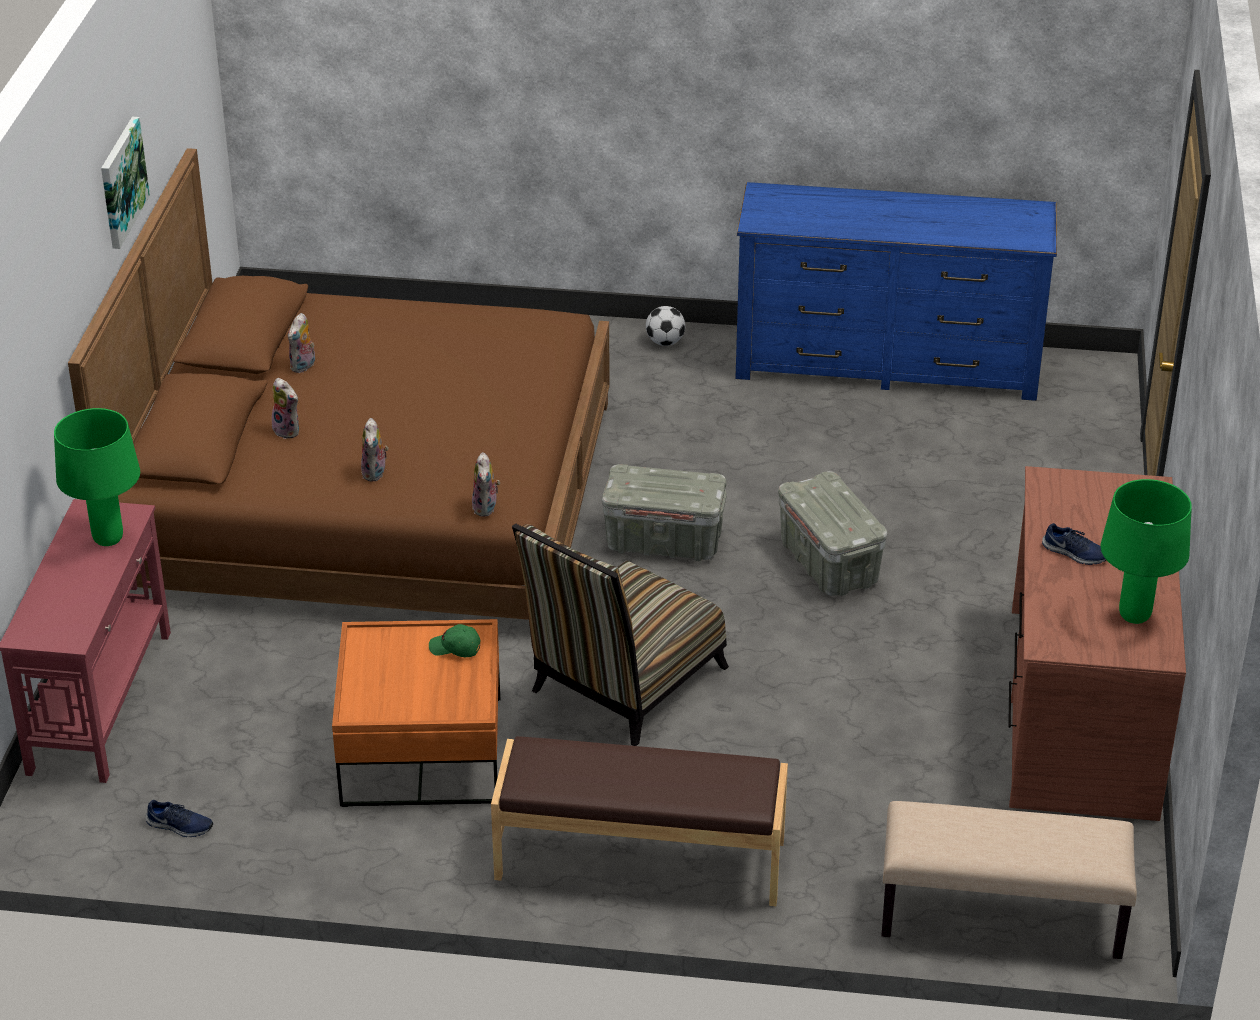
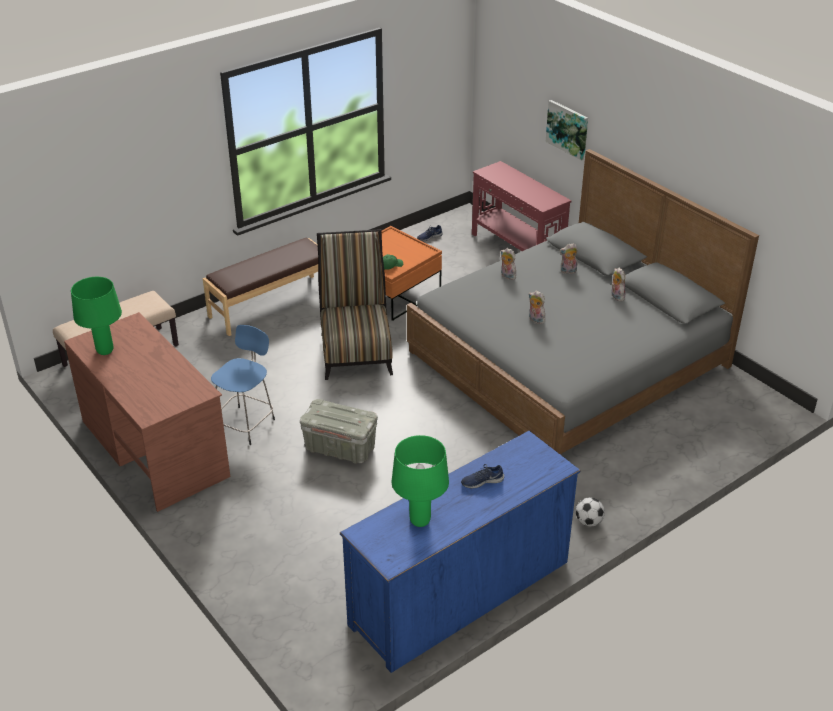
camera: 135 degrees right, 0 degrees up
green table lamp [54,408,140,546] -> green table lamp moved to [392,435,449,527]
brown bed [68,148,610,620] -> grey bed [407,149,759,455]
picture [101,117,150,249] -> picture moved to [546,100,588,161]
plush toy [472,452,500,517] -> plush toy moved to [529,291,545,324]
grey storage box [602,464,727,561] -> none
blue shoe [1042,523,1106,565] -> blue shoe moved to [461,464,504,489]
none -> blue stool [211,325,275,445]

